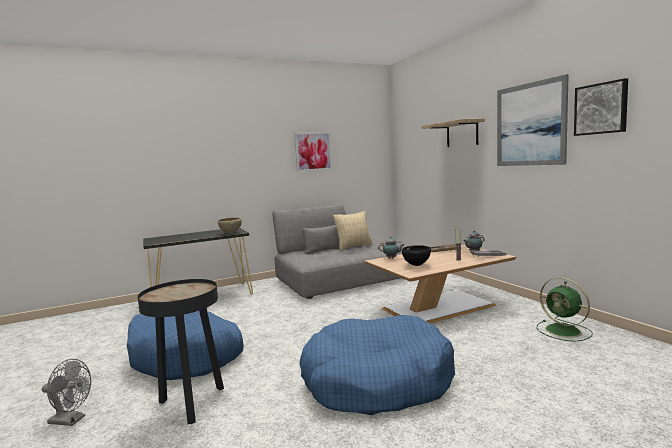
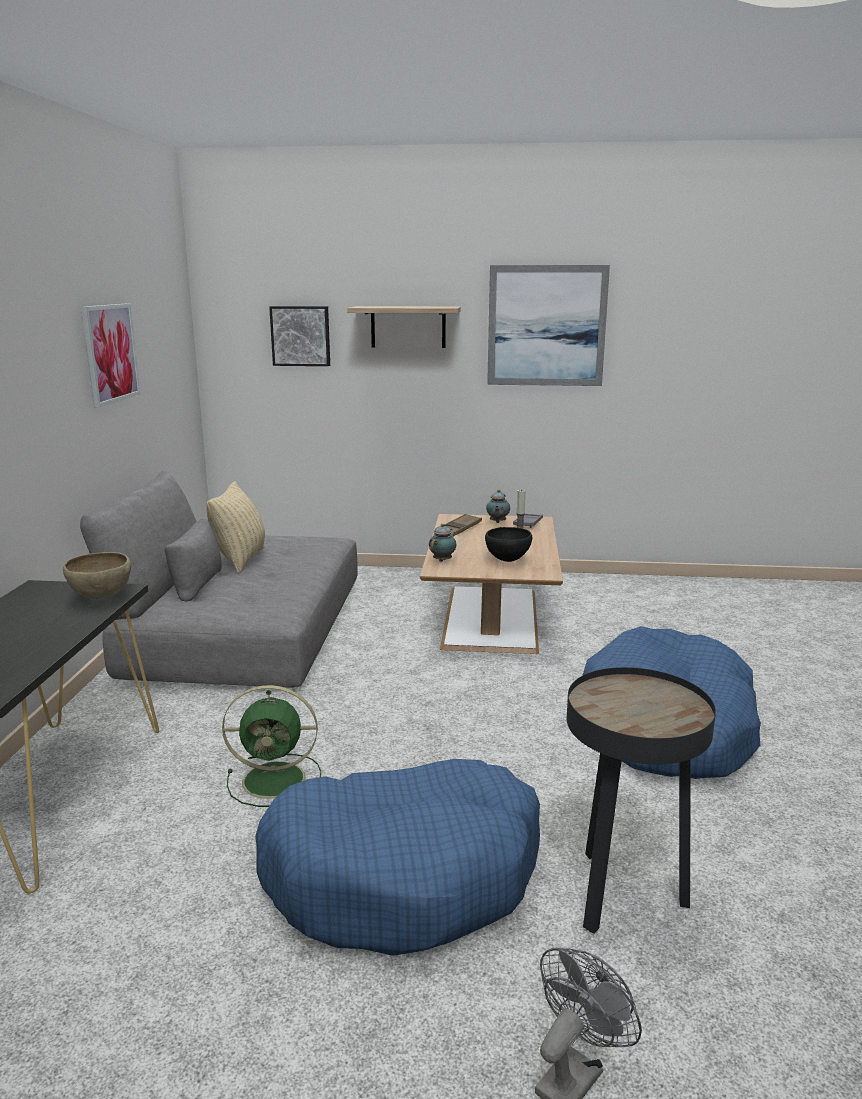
camera: 60 degrees left, 10 degrees up
green fan [536,278,593,342] -> green fan moved to [222,685,321,807]
picture [574,78,628,136] -> picture moved to [269,306,330,366]

